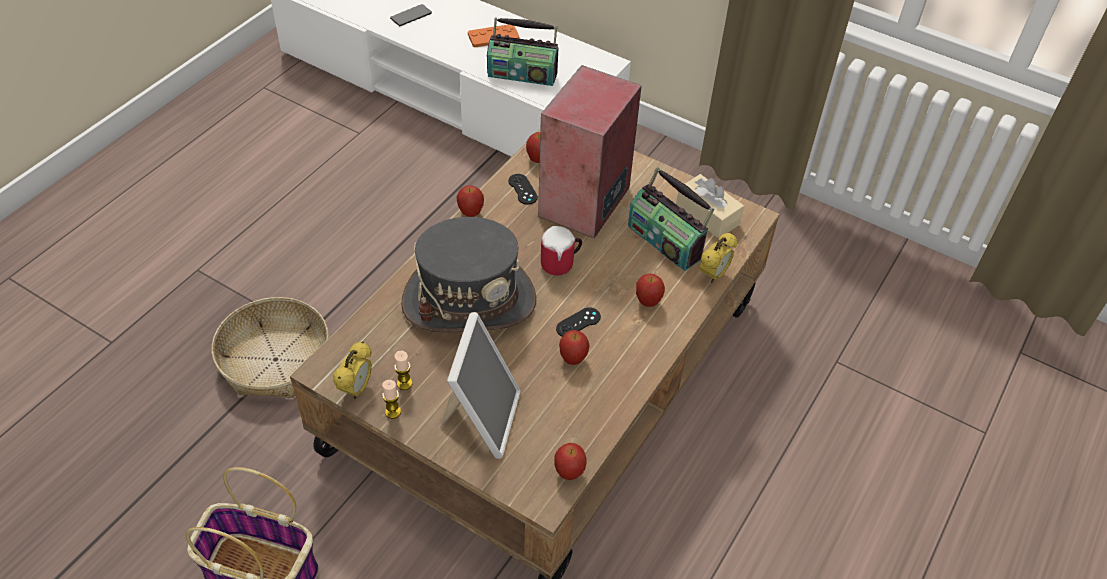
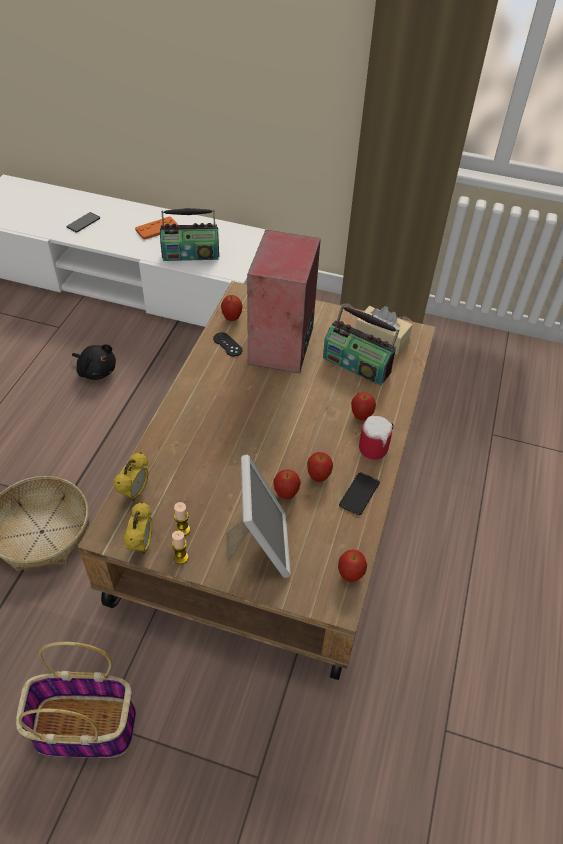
camera: 15 degrees left, 0 degrees up
grey hat [401,217,536,333] -> none
apple [457,185,484,217] -> apple moved to [274,470,301,499]
mug [541,226,582,275] -> mug moved to [359,416,394,460]
black game controller [556,307,601,337] -> none
alarm clock [700,233,737,283] -> alarm clock moved to [113,452,149,502]
none -> black plush toy [72,344,116,380]
none -> phone [339,472,380,515]

